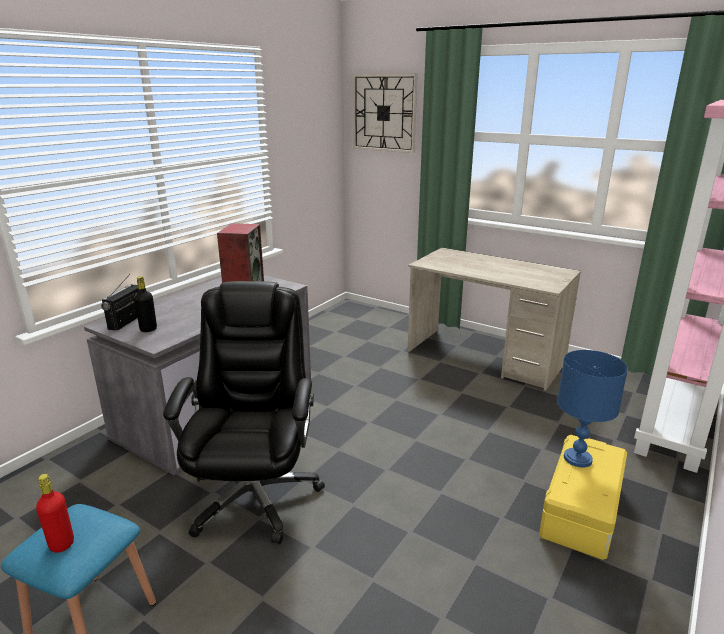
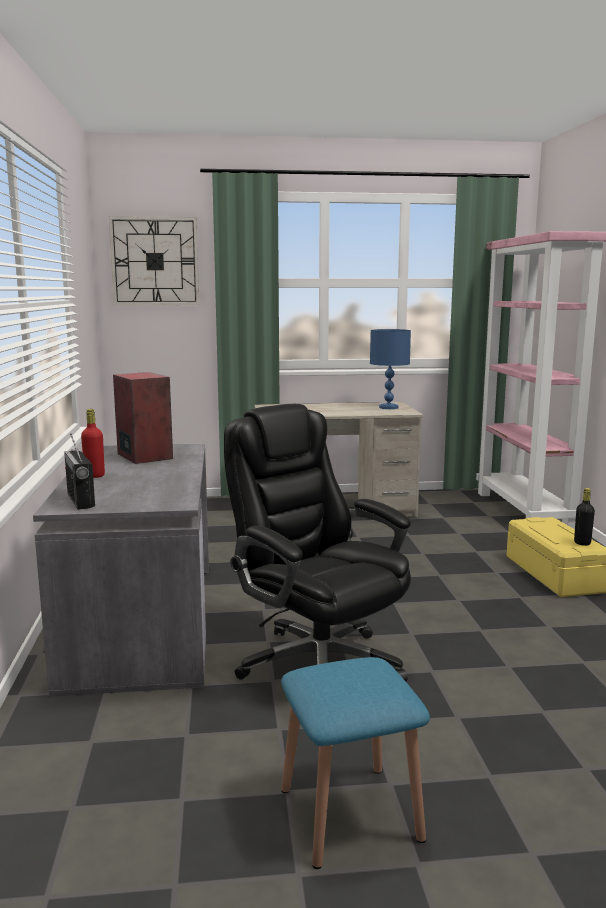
camera: 40 degrees left, 10 degrees down
red bottle [36,474,74,553] -> red bottle moved to [81,409,105,478]
black bottle [134,276,157,332] -> black bottle moved to [574,488,595,546]
blue table lamp [557,350,628,468] -> blue table lamp moved to [370,329,411,409]

